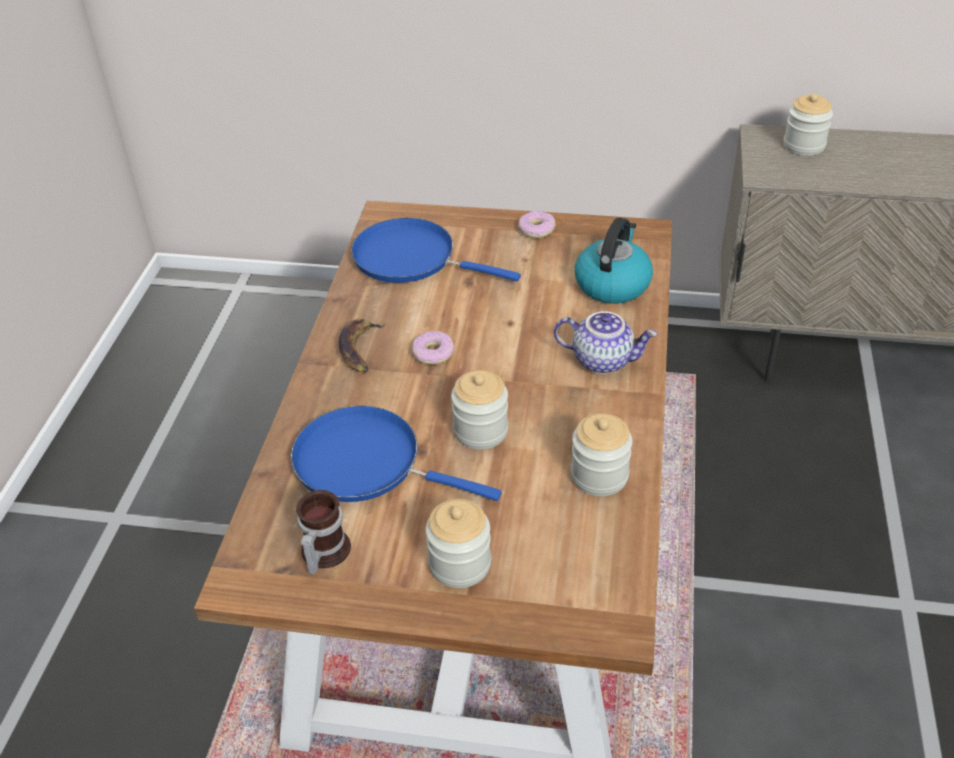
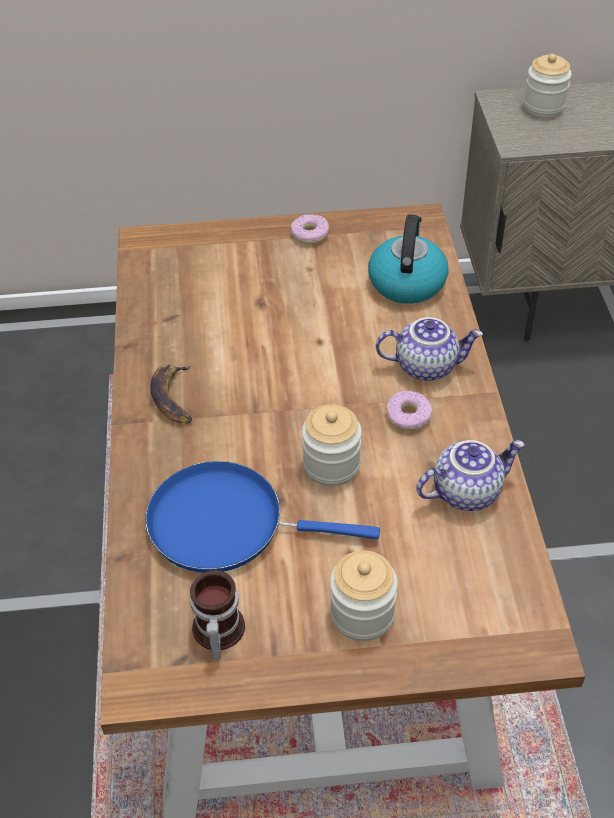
camera: 15 degrees left, 5 degrees up
blue frying pan [351,218,521,283] -> none
donut [412,331,454,365] -> donut moved to [386,391,432,430]
jar [571,413,632,496] -> teapot [416,440,525,511]

